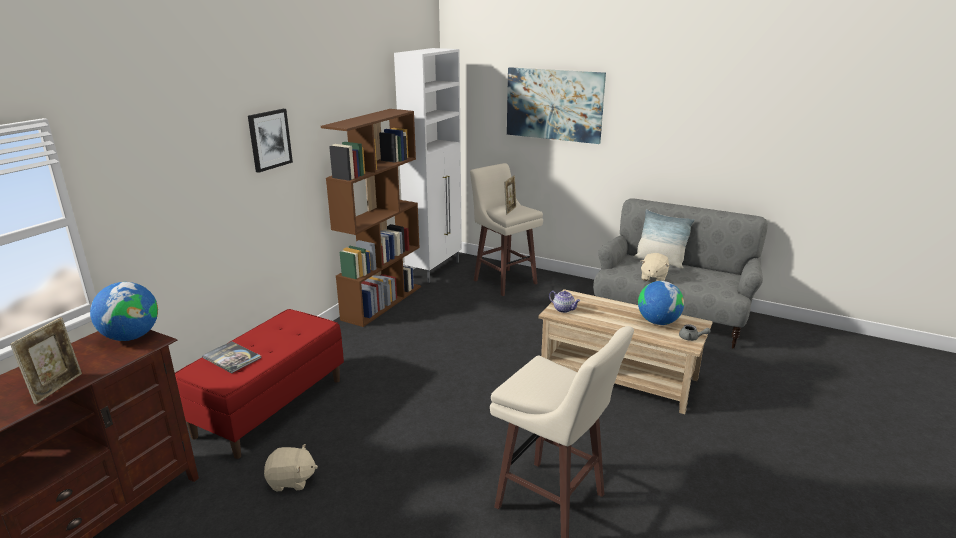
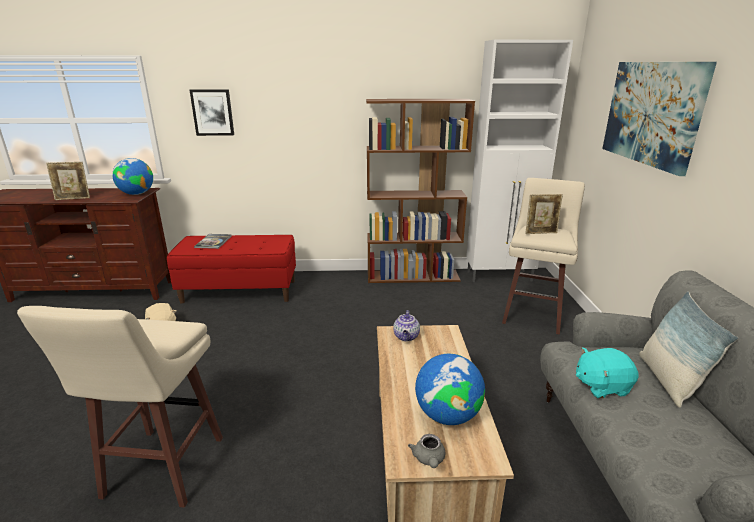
camera: 60 degrees right, 0 degrees up
picture [248,109,293,173] -> picture moved to [190,89,234,136]
beige plush toy [640,253,670,281] -> turquoise plush toy [576,348,638,398]

